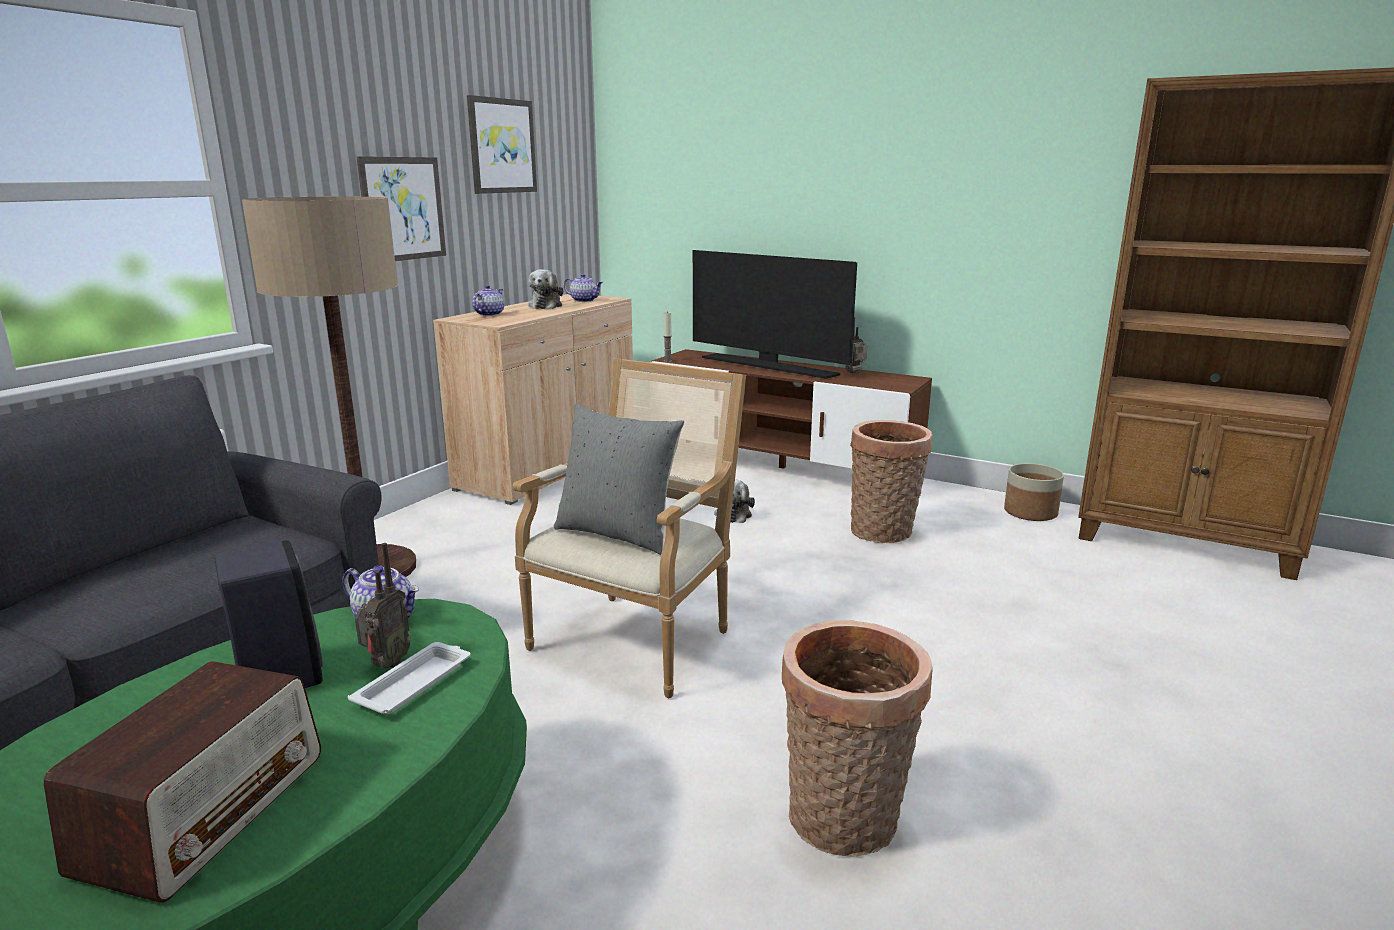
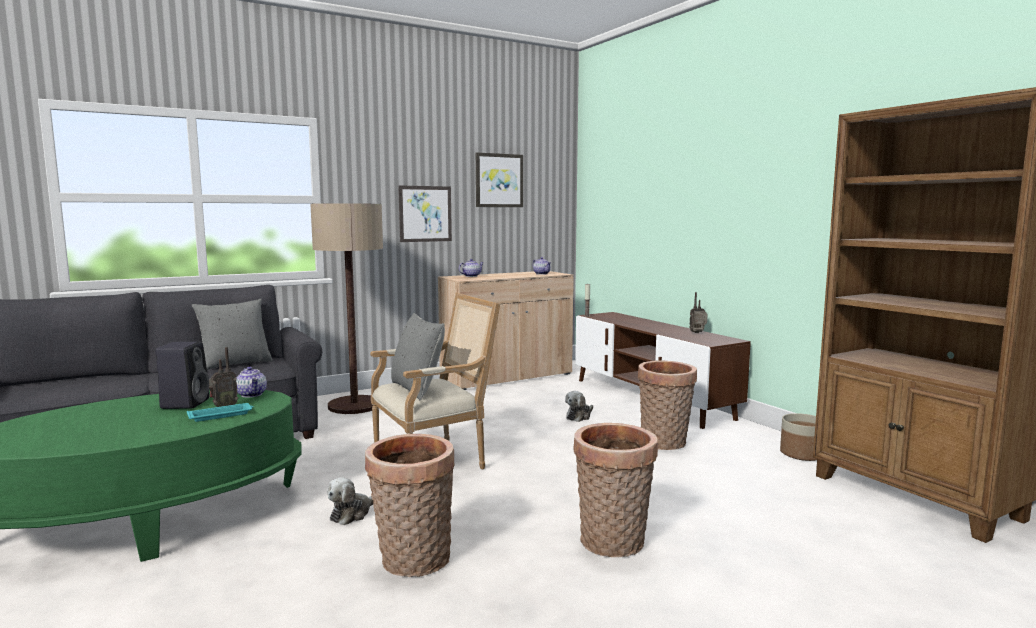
camera: 30 degrees right, 10 degrees down
radio [44,661,321,903] -> none
white tray [348,642,471,714] -> turquoise tray [187,403,253,422]
plush toy [528,269,564,309] -> plush toy moved to [327,477,373,525]
television [693,250,857,379] -> none
none -> grey pillow [192,299,273,370]
none -> basket [573,423,658,557]

